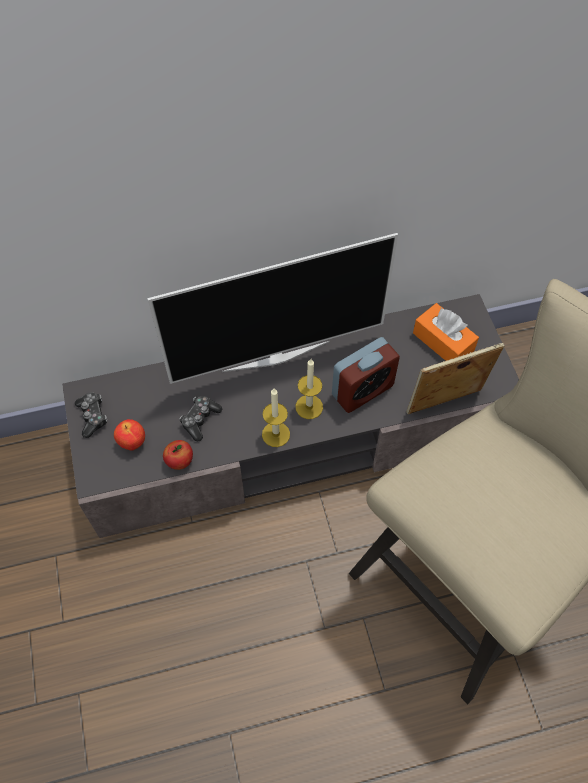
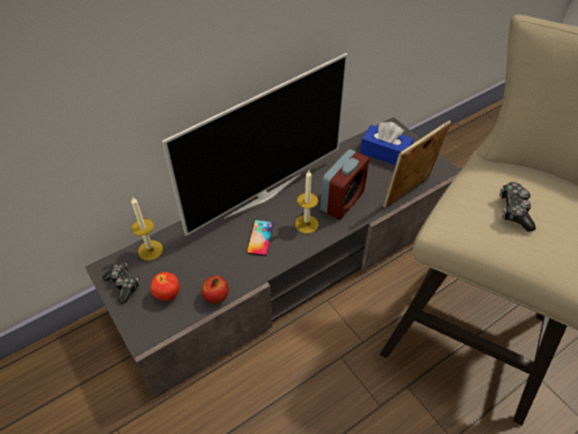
camera: 20 degrees left, 10 degrees down
game controller [179,396,222,441] -> game controller moved to [500,182,536,231]
candle [262,389,290,447] -> candle moved to [131,196,163,261]
orange tissue box [413,303,479,361] -> blue tissue box [360,122,414,165]
none -> phone [246,220,274,256]

